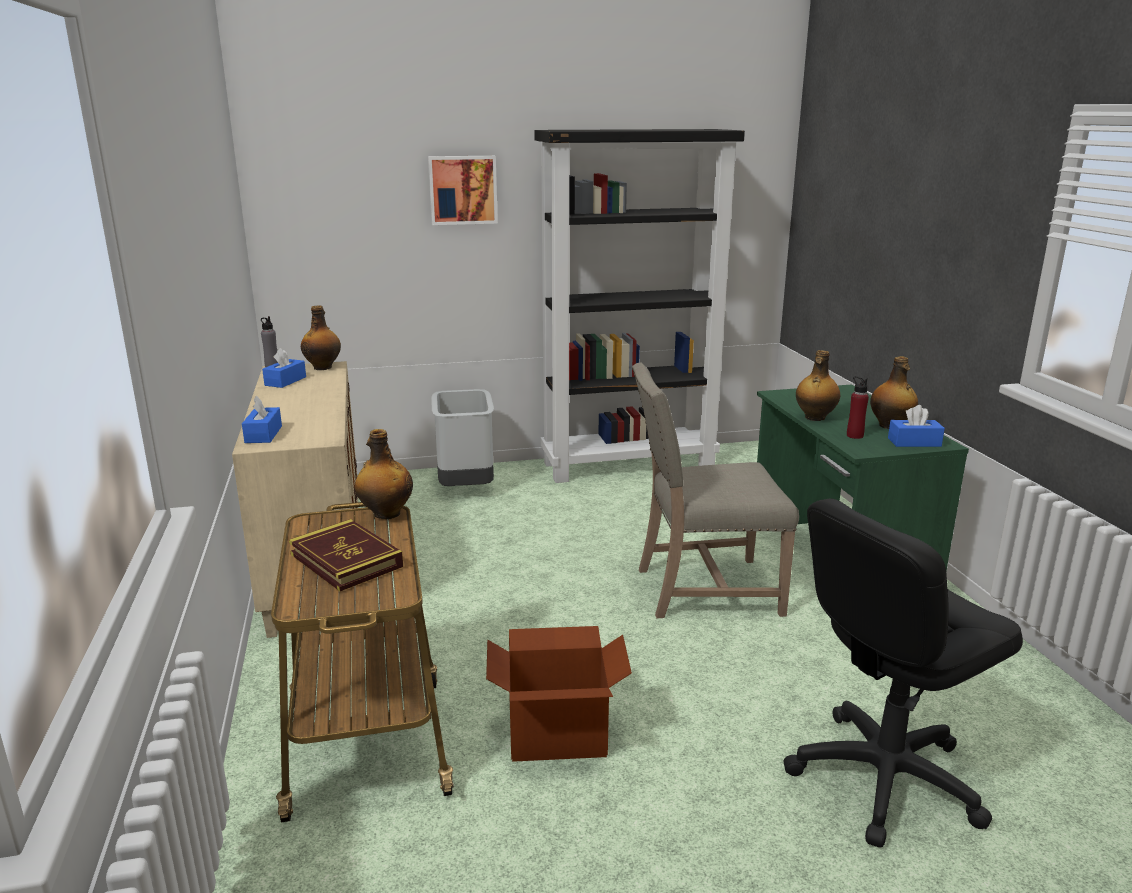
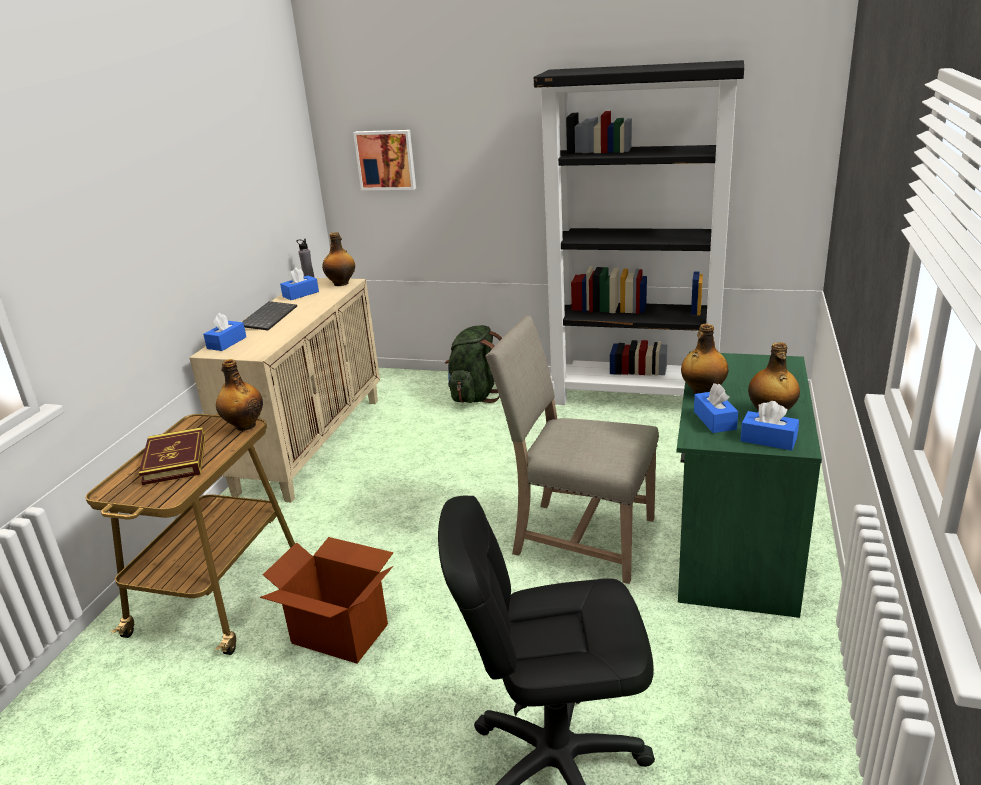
camera: 30 degrees right, 5 degrees up
picture [428,156,498,225] -> picture moved to [353,130,416,190]
grey trash can [431,389,494,486] -> green backpack [445,325,502,403]
red bottle [847,376,869,439] -> blue tissue box [694,383,738,433]
none -> keyboard [242,301,297,330]

